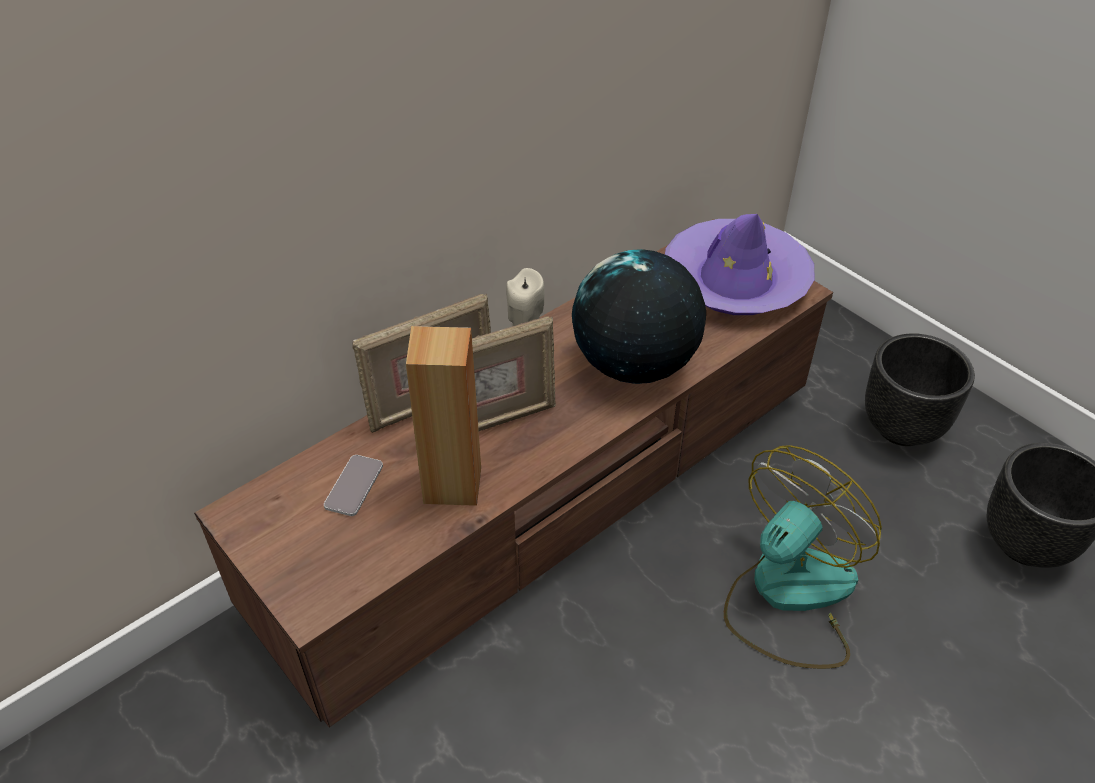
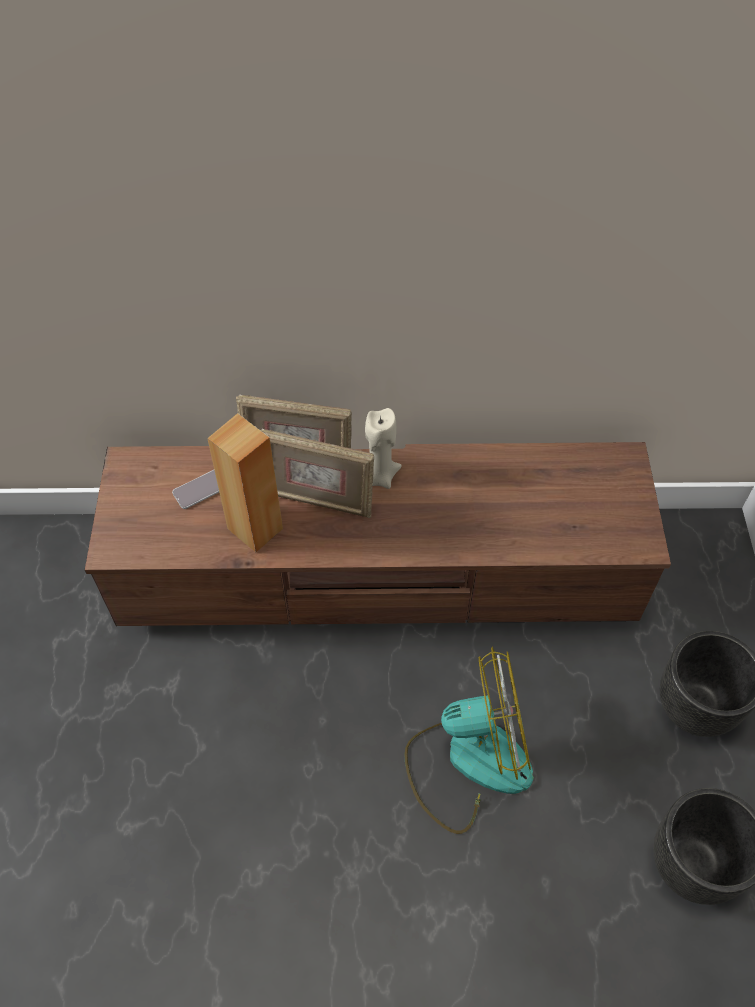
camera: 40 degrees right, 10 degrees up
globe [572,249,706,384] -> none
purple hat [665,214,814,315] -> none

